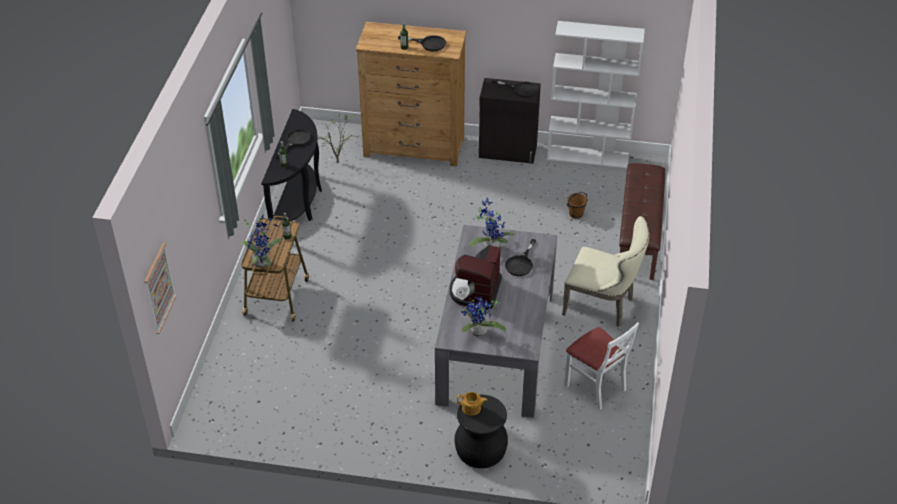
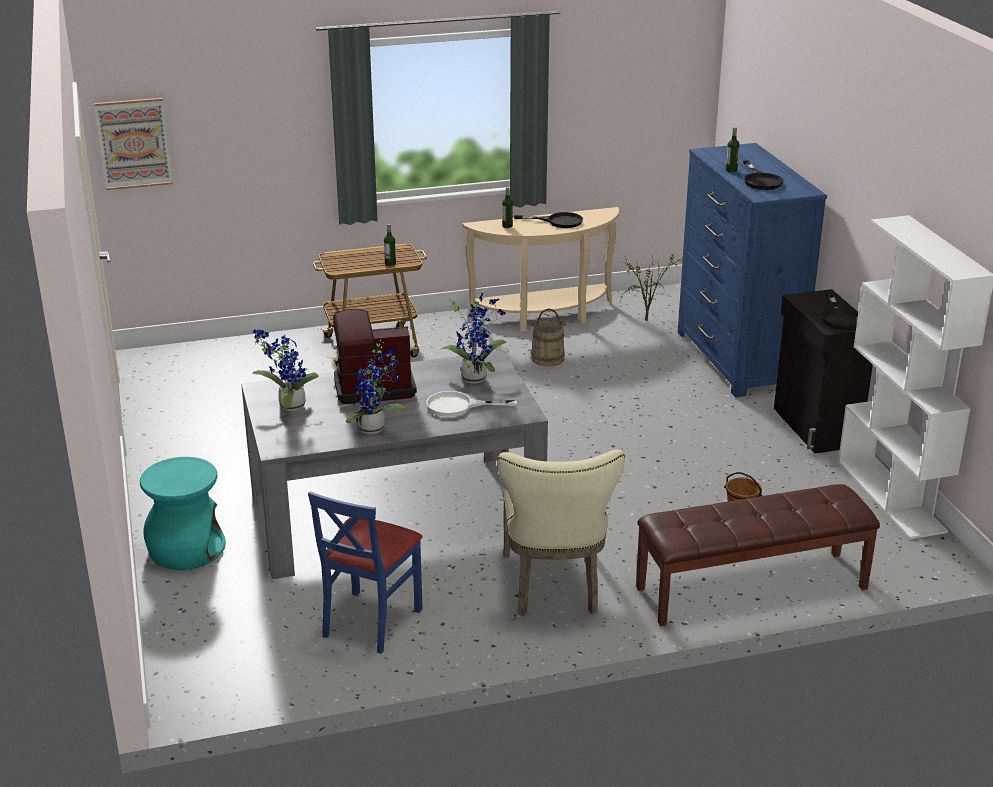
camera: 65 degrees right, 15 degrees down
potted plant [240,214,282,267] -> potted plant moved to [340,340,406,434]
black console table [261,109,322,228] -> beige console table [462,207,619,332]
brown dresser [356,22,467,167] -> blue dresser [678,143,827,398]
black stool [455,395,508,468] -> turquoise stool [140,457,226,570]
teapot [457,392,488,416] -> none
black frying pan [505,239,536,276] -> white frying pan [426,391,517,416]
white chair [564,322,639,410] -> blue chair [308,491,423,654]
none -> beige bucket [531,308,566,366]

